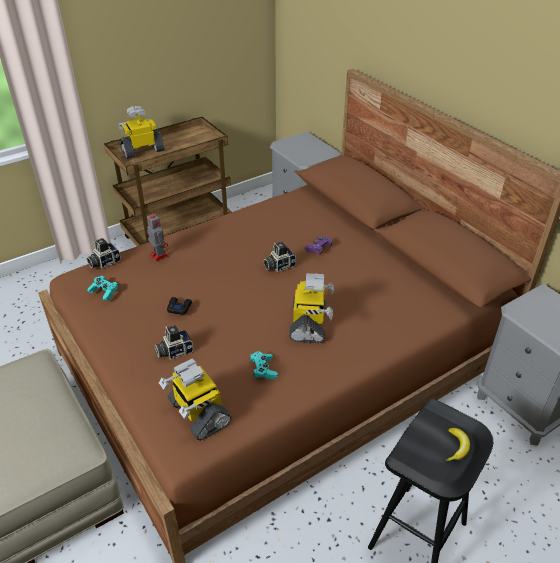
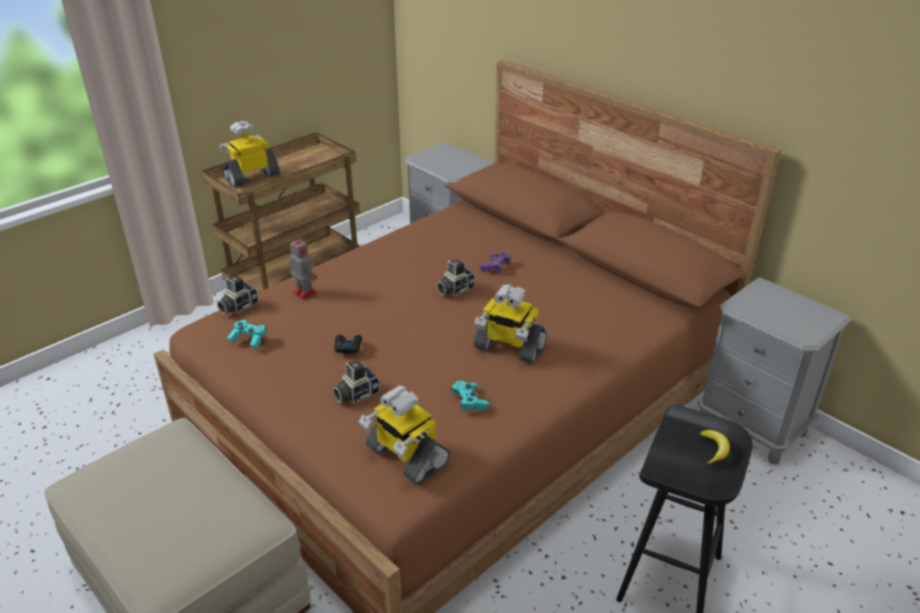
camera: 10 degrees left, 5 degrees down
toy robot [289,273,334,343] -> toy robot turned 120 degrees clockwise [473,284,547,364]

